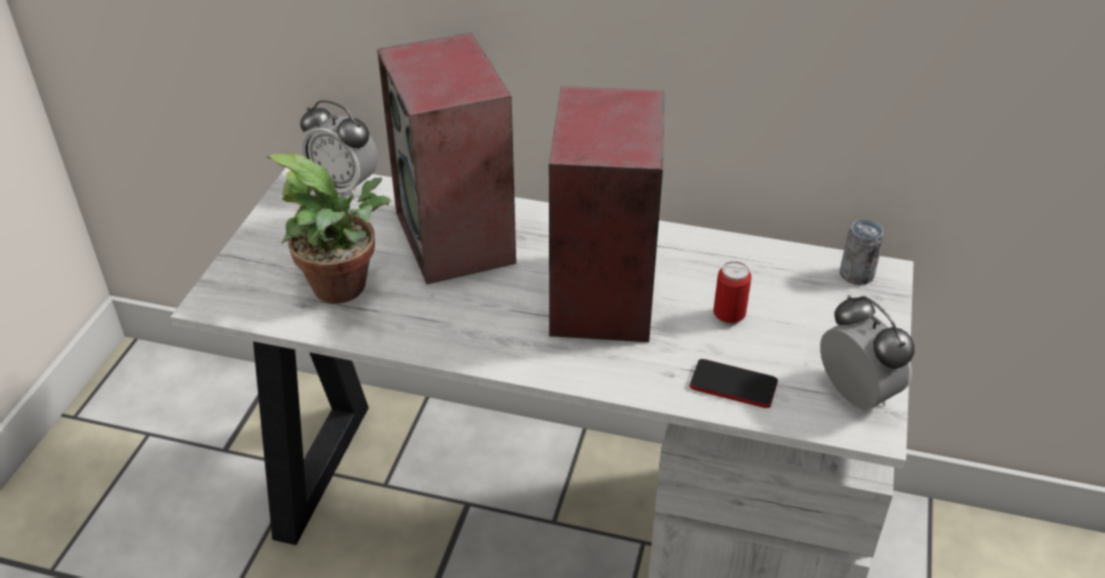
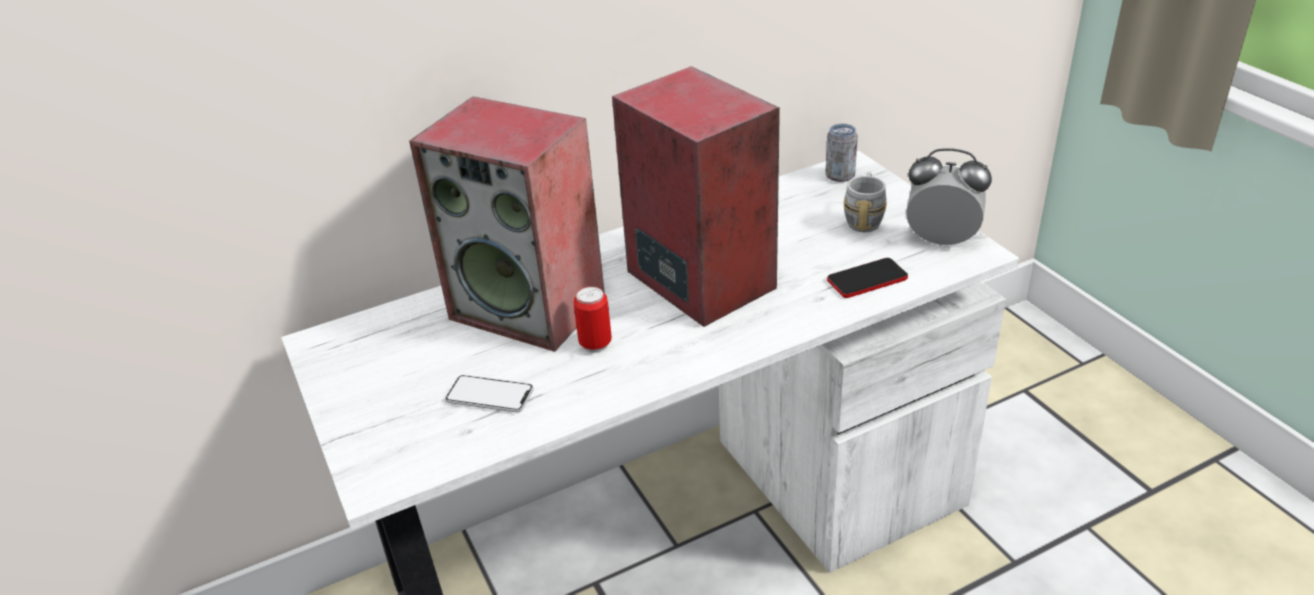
camera: 40 degrees left, 5 degrees down
potted plant [266,153,391,304] -> phone [445,375,534,412]
alarm clock [300,100,378,199] -> none
can [713,262,752,326] -> can moved to [574,286,612,353]
none -> grey mug [844,172,887,232]

